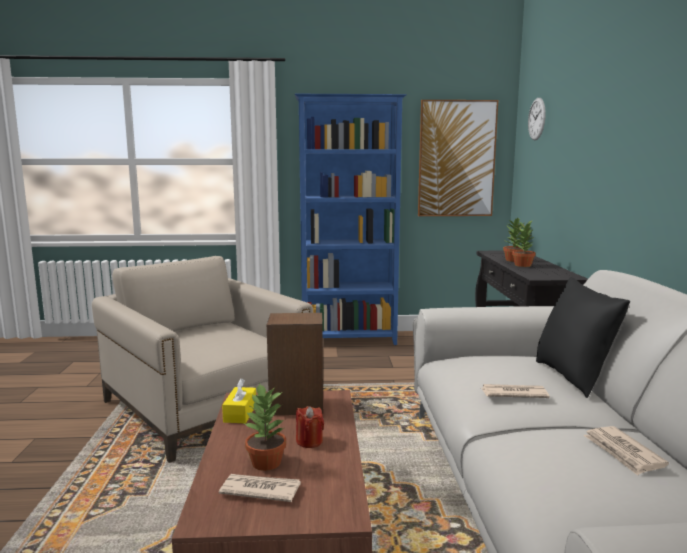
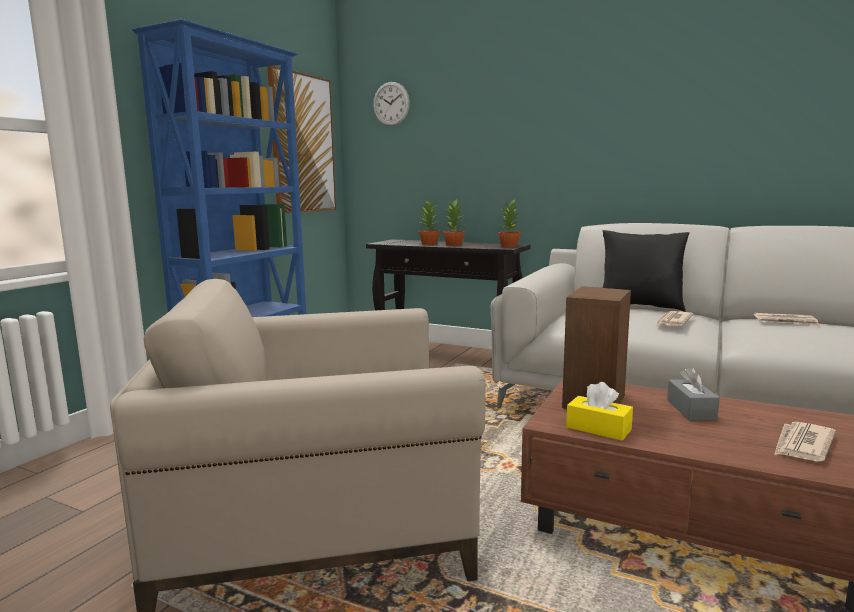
camera: 60 degrees left, 0 degrees up
potted plant [243,383,286,471] -> potted plant moved to [498,200,521,247]
red candle [296,406,324,448] -> grey tissue box [667,366,720,420]

